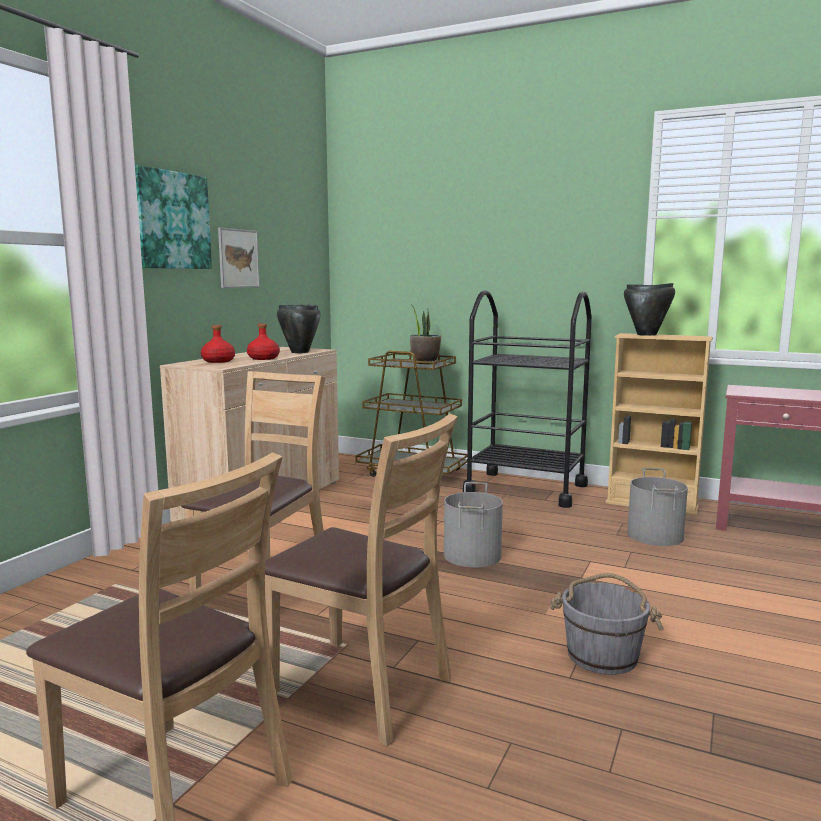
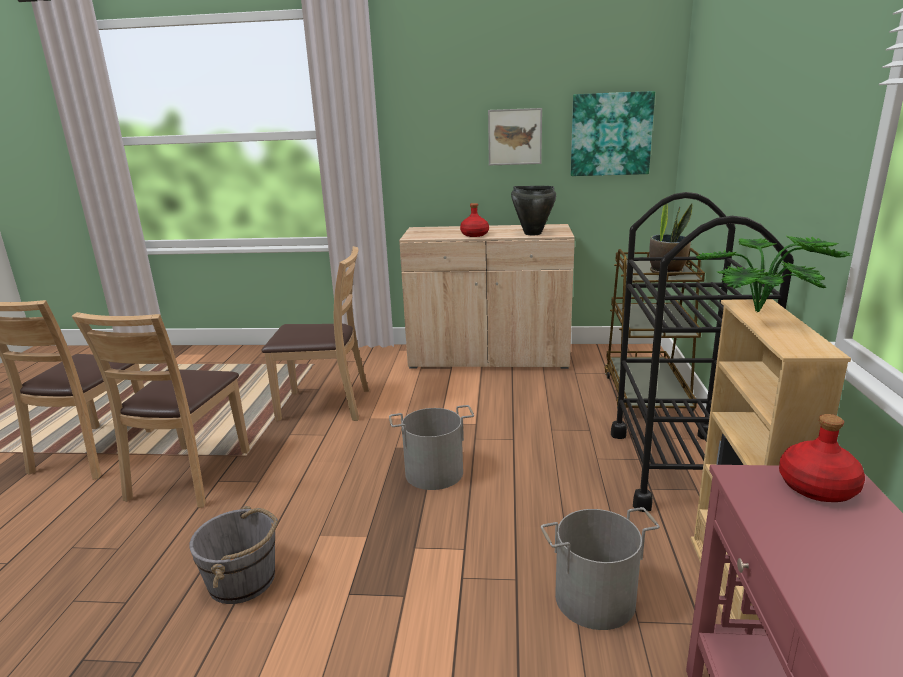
camera: 70 degrees right, 10 degrees up
picture [135,165,212,269] -> picture moved to [571,91,655,176]
red bottle [201,325,235,363] -> red bottle moved to [779,414,865,502]
black cooking pot [624,283,675,336] -> potted plant [696,235,850,312]

